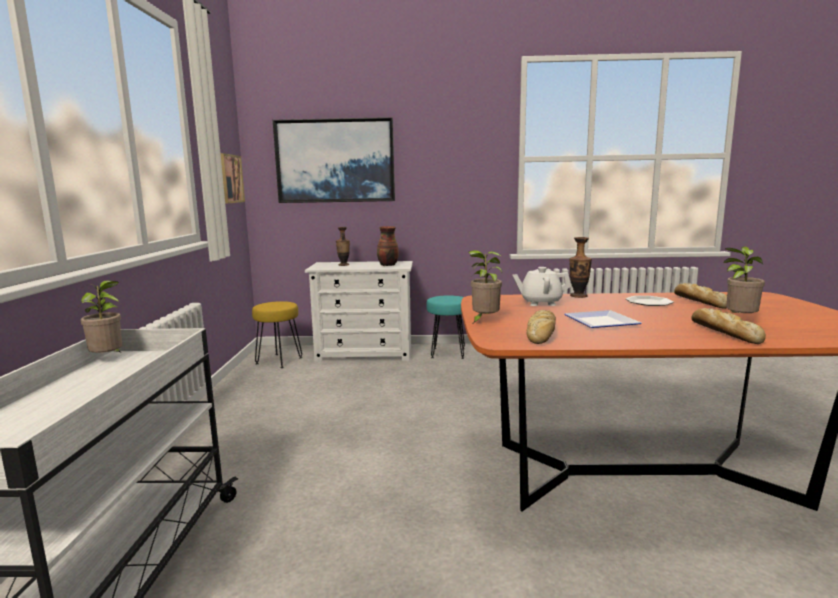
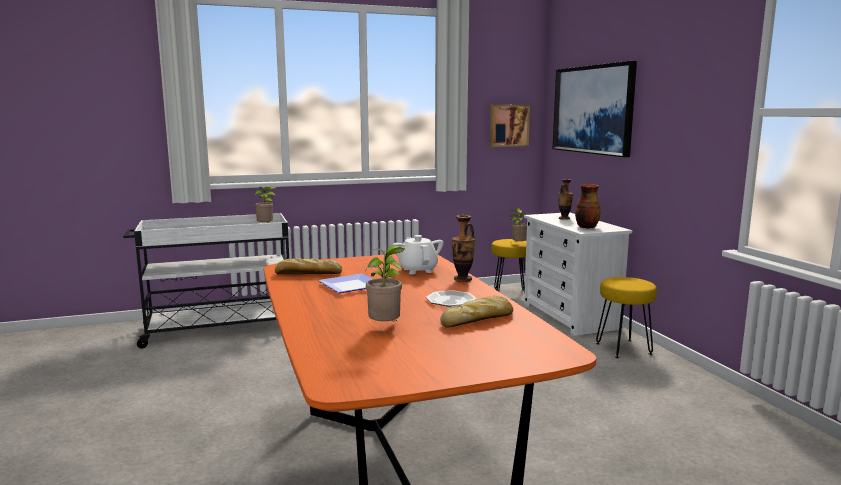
camera: 70 degrees right, 0 degrees up
turquoise stool [426,295,465,359] -> yellow stool [596,277,657,358]
potted plant [468,250,502,324] -> potted plant moved to [510,208,527,241]
bread [691,308,766,344] -> none

